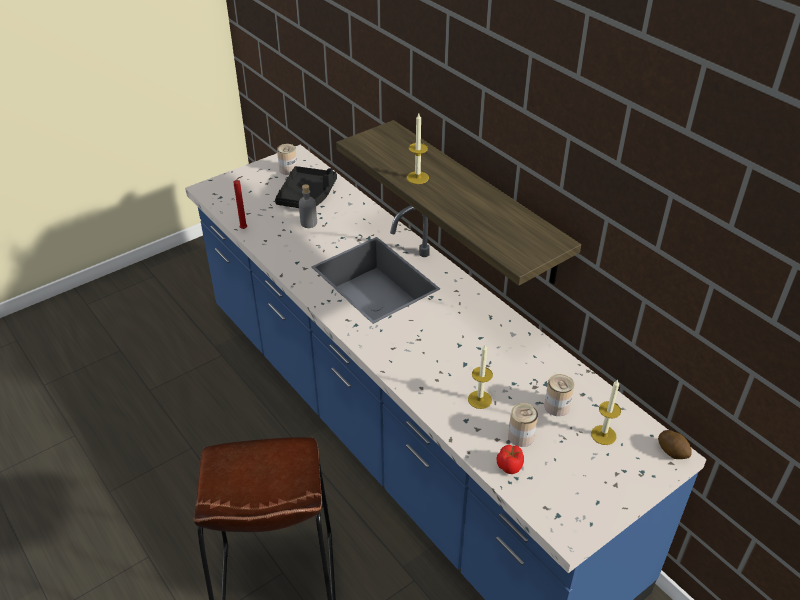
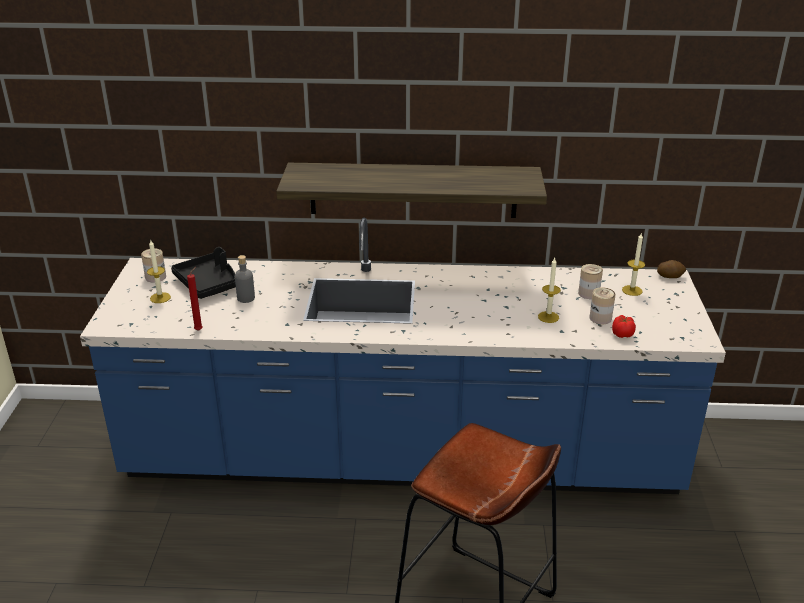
camera: 50 degrees left, 10 degrees down
candle [406,114,429,184] -> candle moved to [147,240,171,303]

